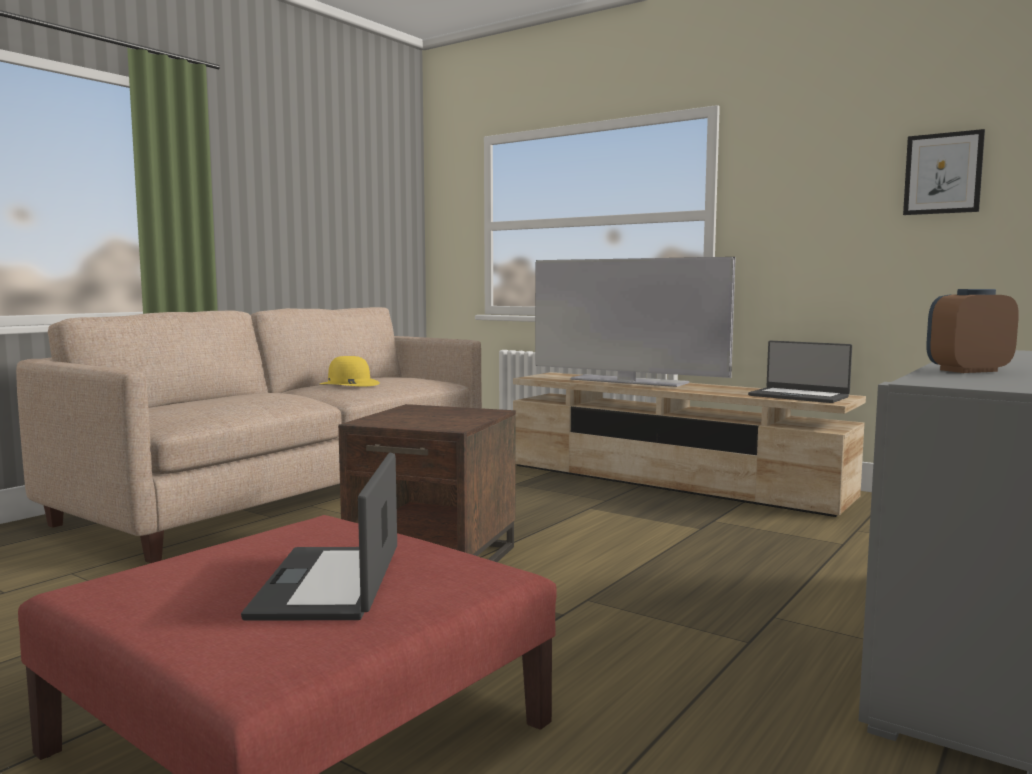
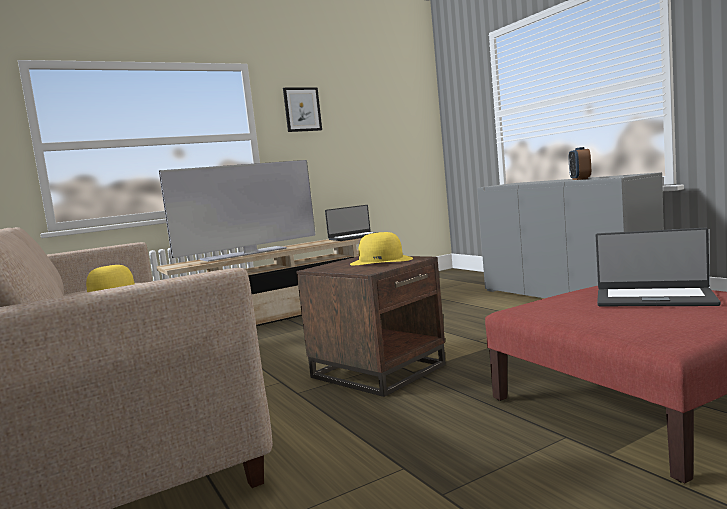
camera: 65 degrees left, 0 degrees up
picture [903,129,985,215] -> picture moved to [283,87,322,132]
none -> yellow hat [350,232,413,266]

